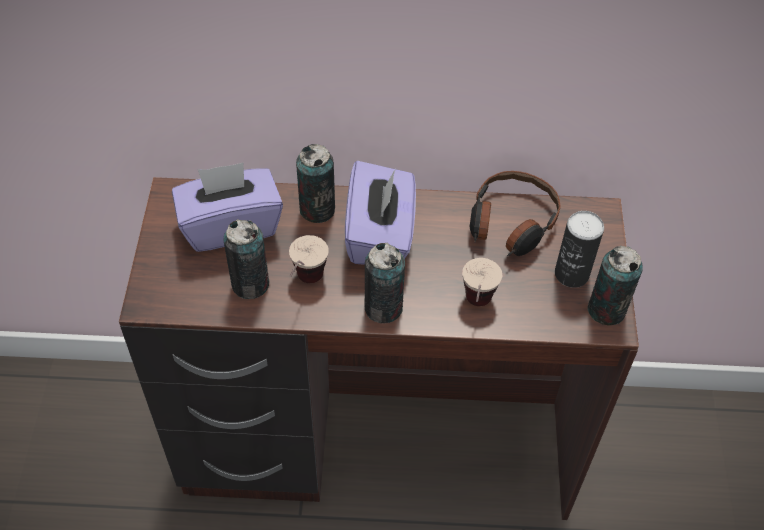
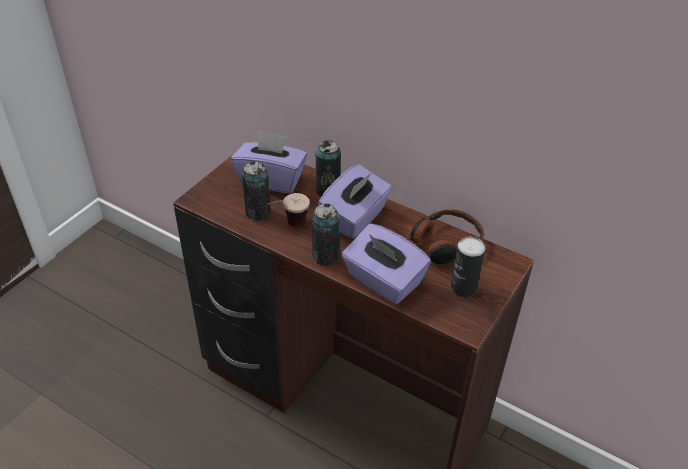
camera: 30 degrees right, 10 degrees down
cup [462,258,502,306] -> purple tissue box [342,223,431,304]
can [587,246,643,326] -> none

